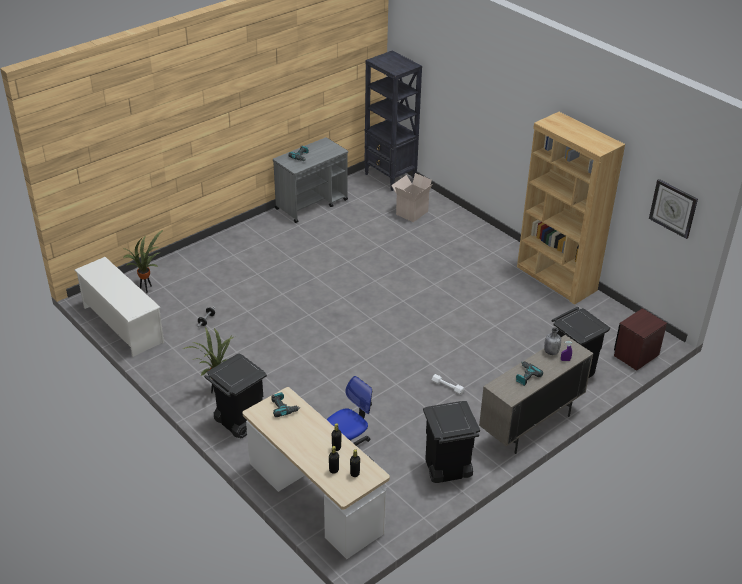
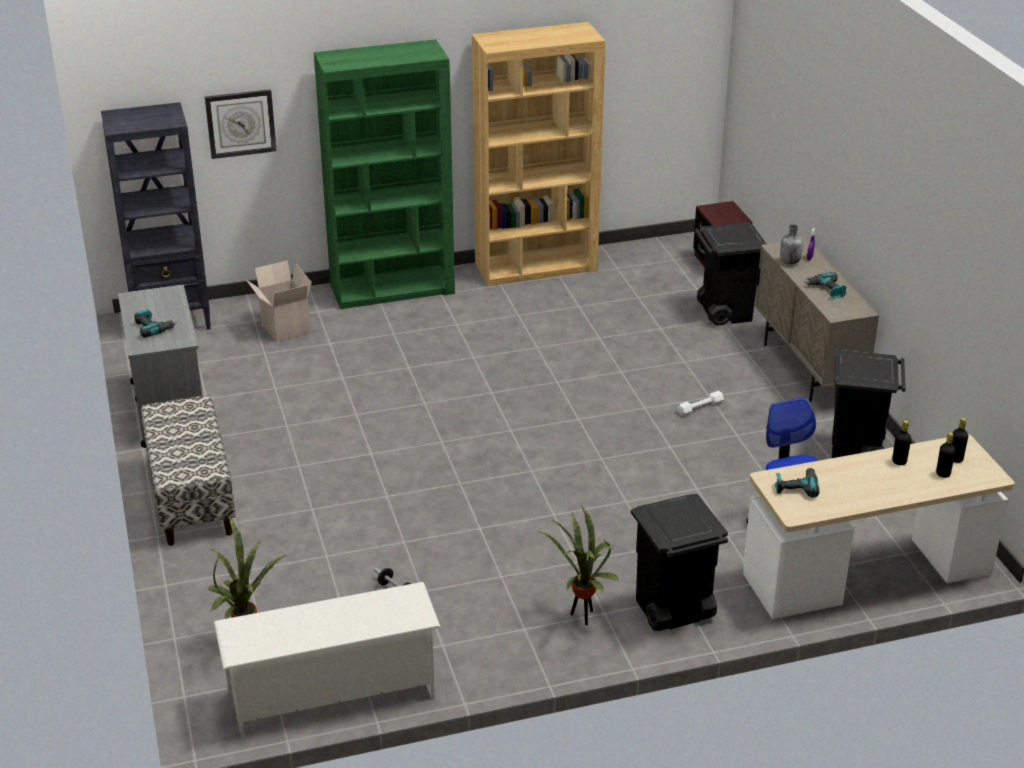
camera: 65 degrees left, 5 degrees down
wall clock [649,179,698,239] -> wall clock moved to [205,89,277,159]
none -> bench [141,395,236,546]
none -> green bookcase [314,39,455,309]

